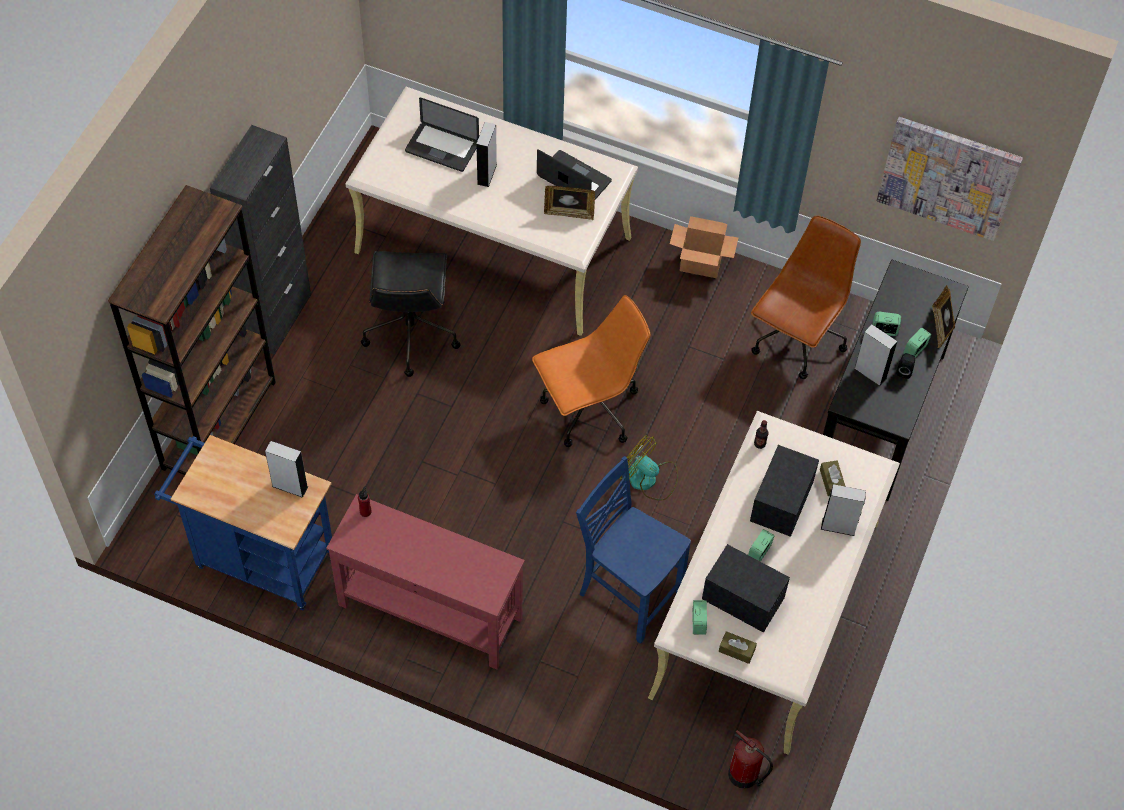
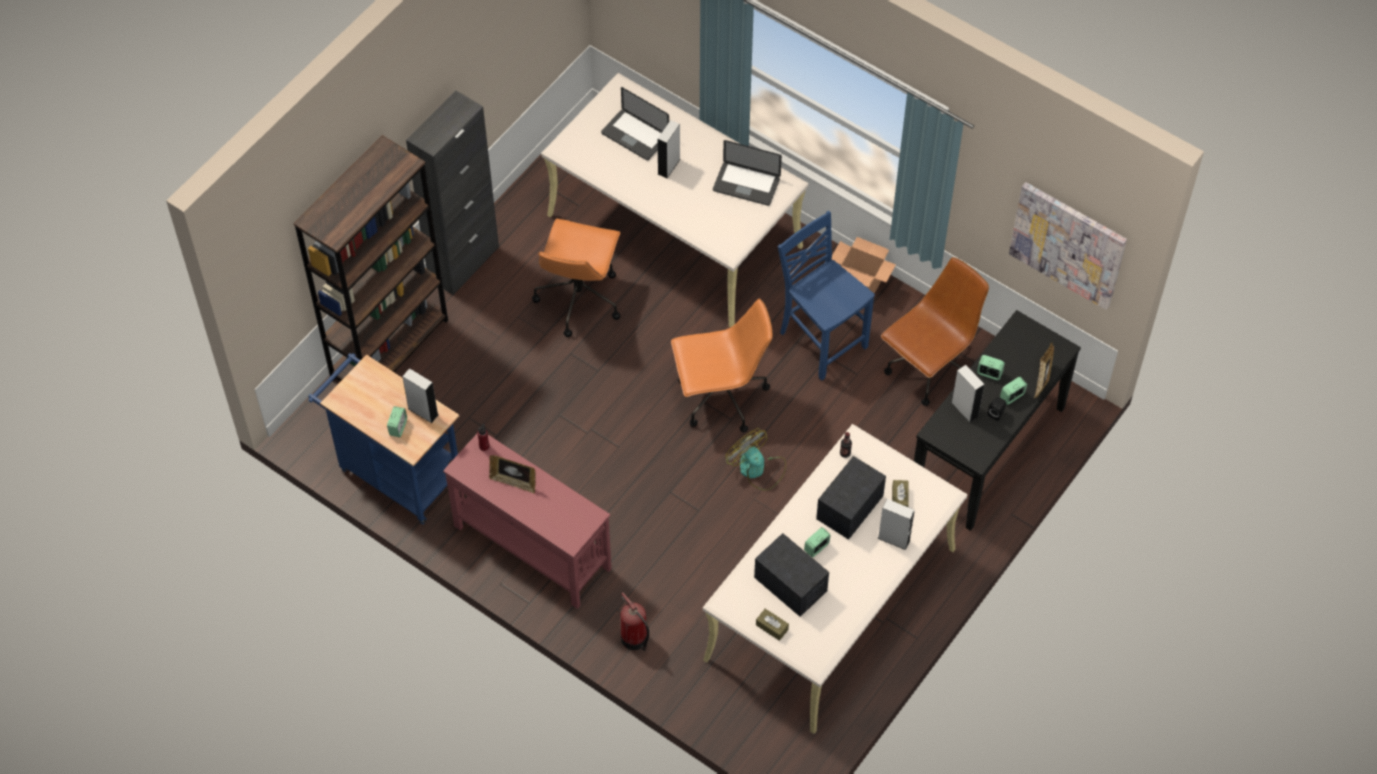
camera: 15 degrees right, 0 degrees up
black office chair [361,251,461,377] -> orange office chair [532,219,620,337]
laptop [537,149,612,200] -> laptop turned 150 degrees clockwise [713,140,782,206]
picture frame [544,186,595,220] -> picture frame moved to [489,455,536,494]
blue chair [576,456,691,644] -> blue chair moved to [778,211,875,381]
alarm clock [692,600,707,635] -> alarm clock moved to [387,406,407,437]
fire extinguisher [728,730,773,789] -> fire extinguisher moved to [620,592,649,651]

